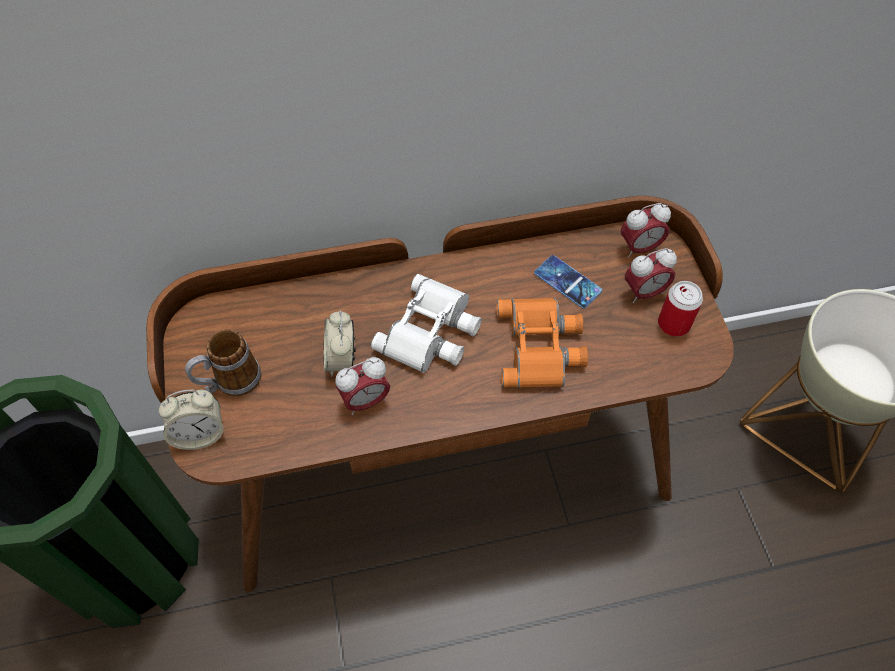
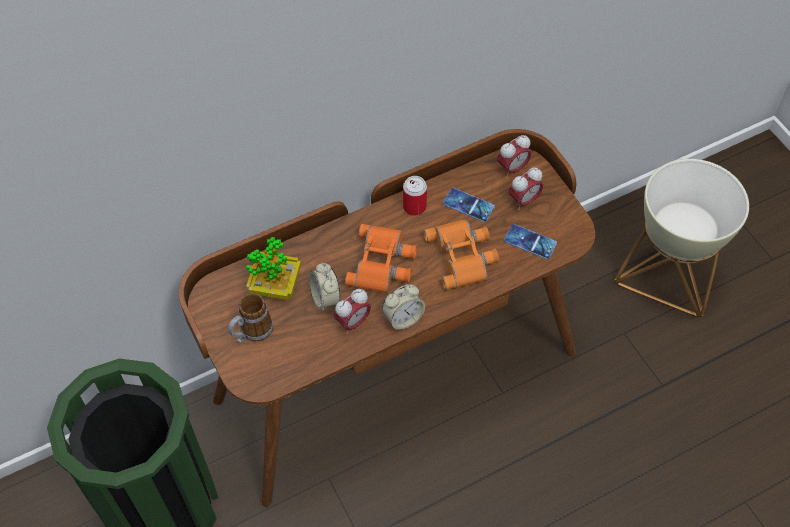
camera: 15 degrees left, 0 degrees up
alarm clock [159,390,224,450] -> alarm clock moved to [382,284,425,330]
white binoculars [371,274,482,373] -> orange binoculars [345,224,417,294]
can [658,281,703,337] -> can moved to [403,176,427,216]
none -> potted plant [246,237,301,300]
none -> phone [504,224,557,259]

